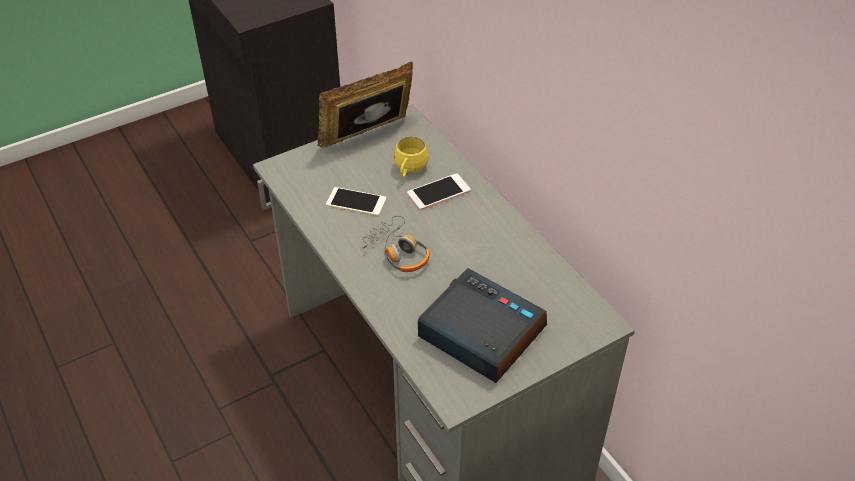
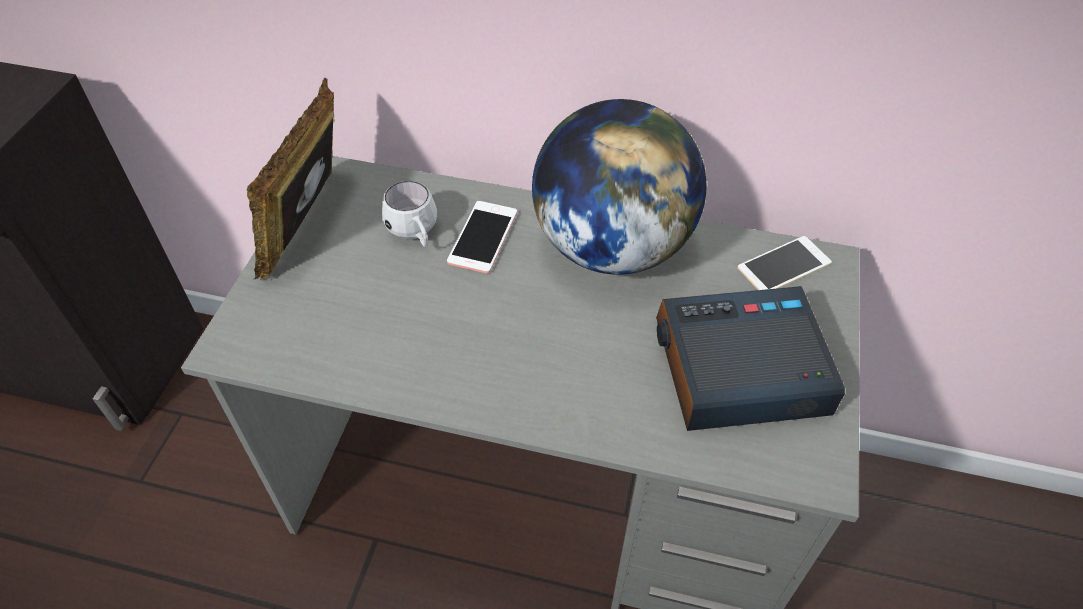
camera: 45 degrees left, 5 degrees up
phone [326,187,386,216] -> phone moved to [738,236,832,290]
headphones [360,216,430,272] -> none
yellow mug [394,137,428,178] -> white mug [382,181,437,247]
none -> globe [532,99,707,275]

